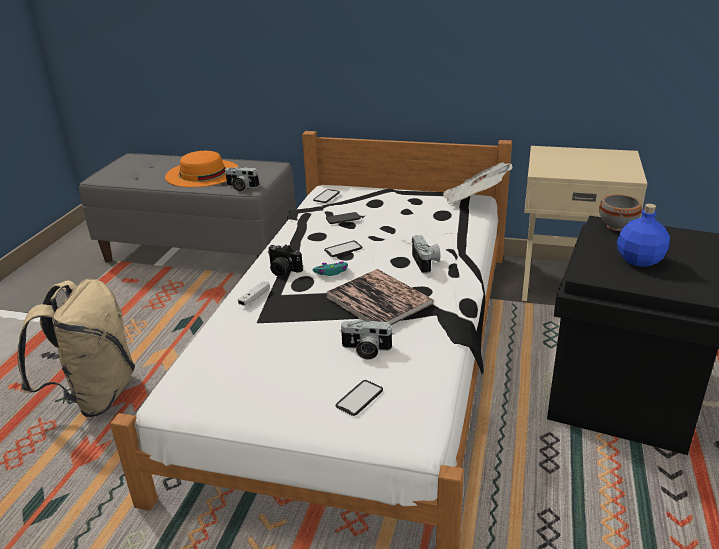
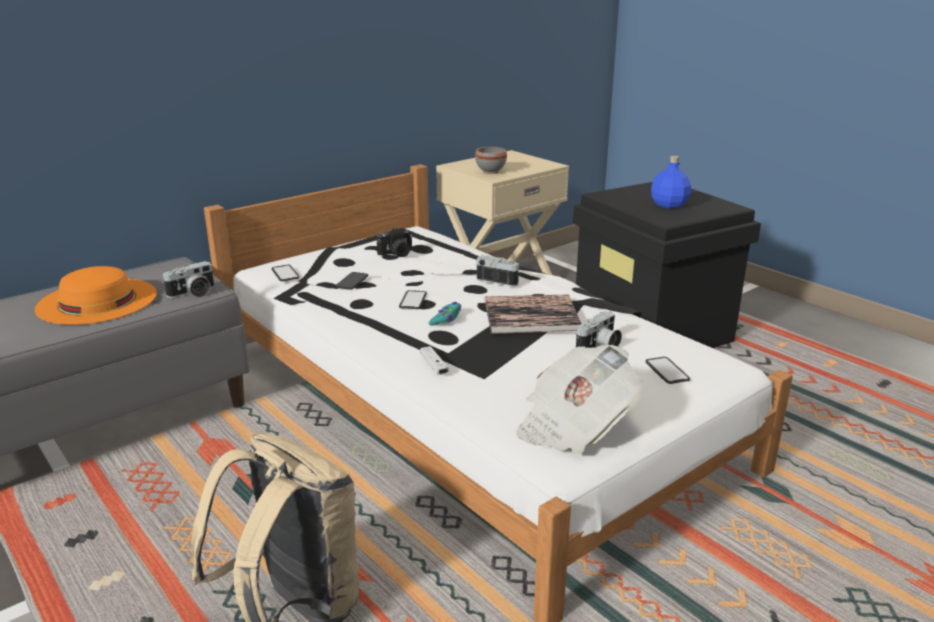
camera: 55 degrees left, 5 degrees down
camera [268,244,303,276] -> camera moved to [376,228,413,257]
newspaper [443,162,513,204] -> newspaper moved to [516,345,643,454]
grey bowl [599,194,642,231] -> grey bowl moved to [475,147,507,174]

